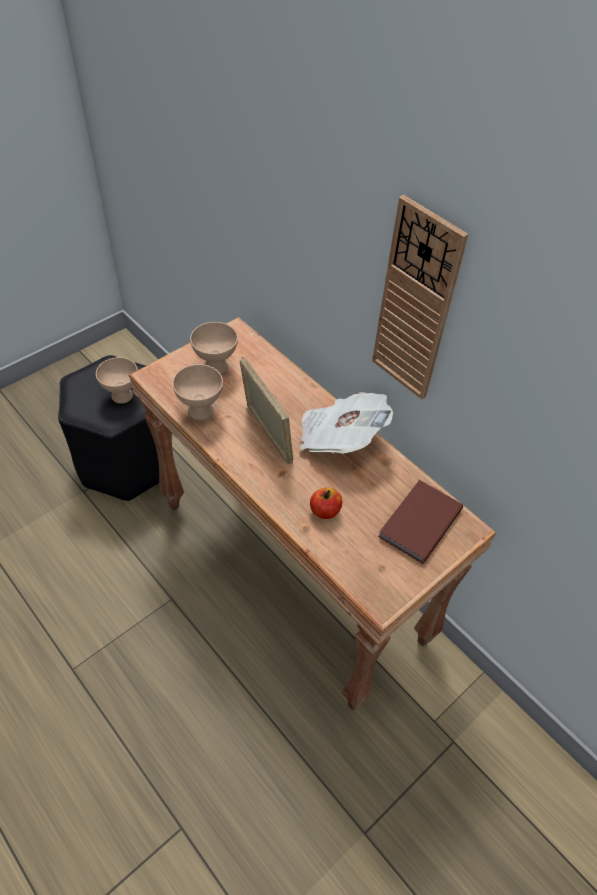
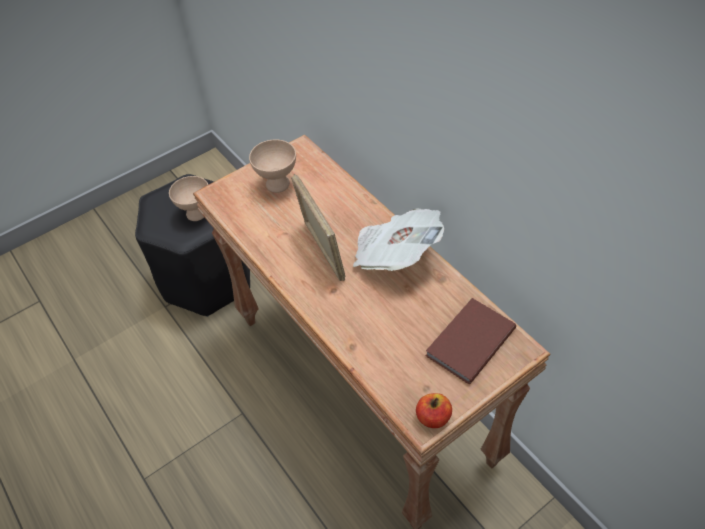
camera: 10 degrees right, 0 degrees up
beige bowl [172,364,223,420] -> none
apple [310,488,342,519] -> apple moved to [416,393,452,428]
wall clock [372,195,468,400] -> none

